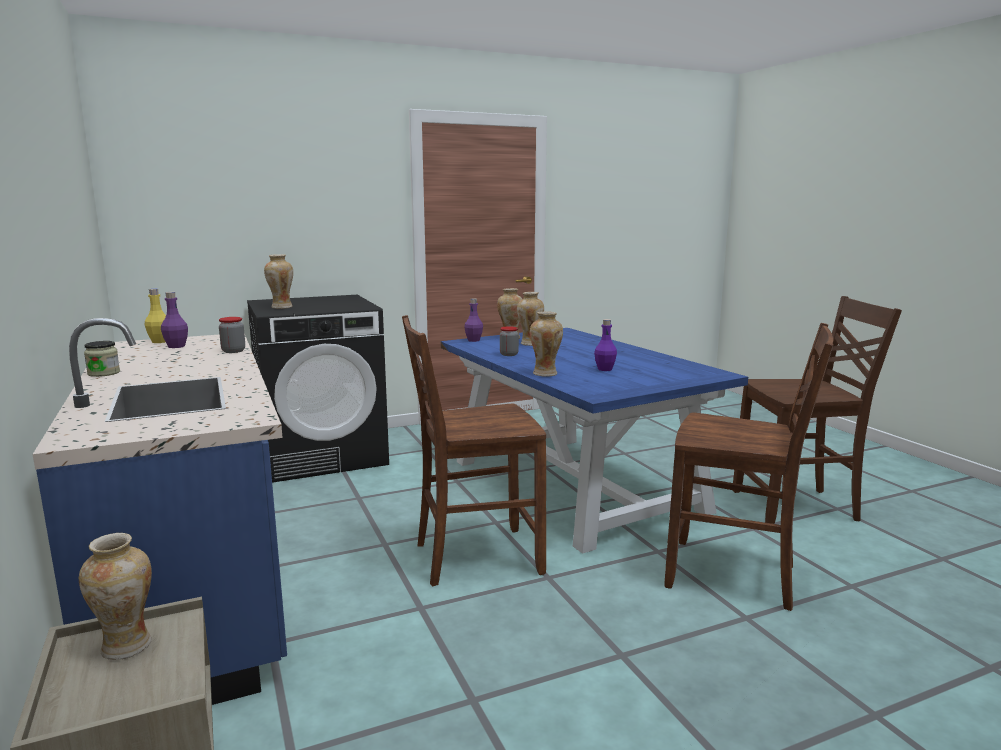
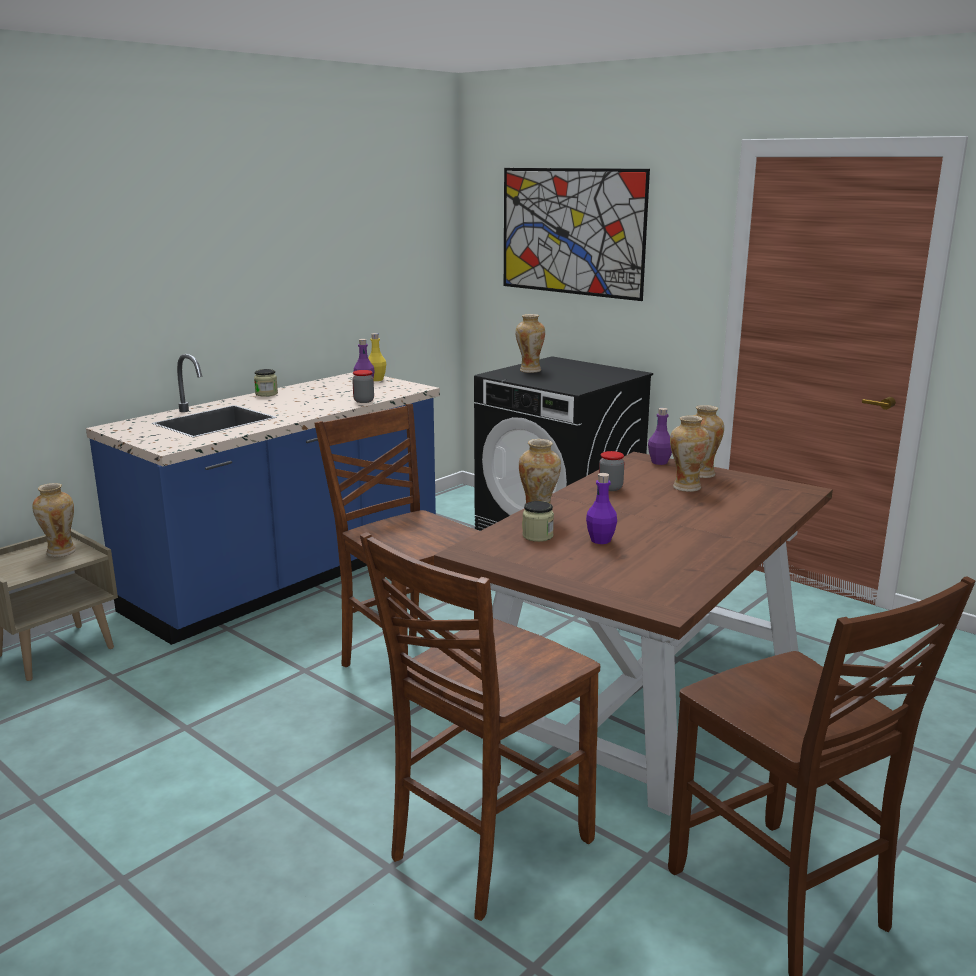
camera: 65 degrees right, 5 degrees up
blue dining table [441,328,748,554] -> brown dining table [434,452,833,816]
brown chair [664,323,834,611] -> brown chair turned 45 degrees clockwise [360,532,600,921]
none -> picture [504,168,650,301]
none -> jar [522,501,554,542]

